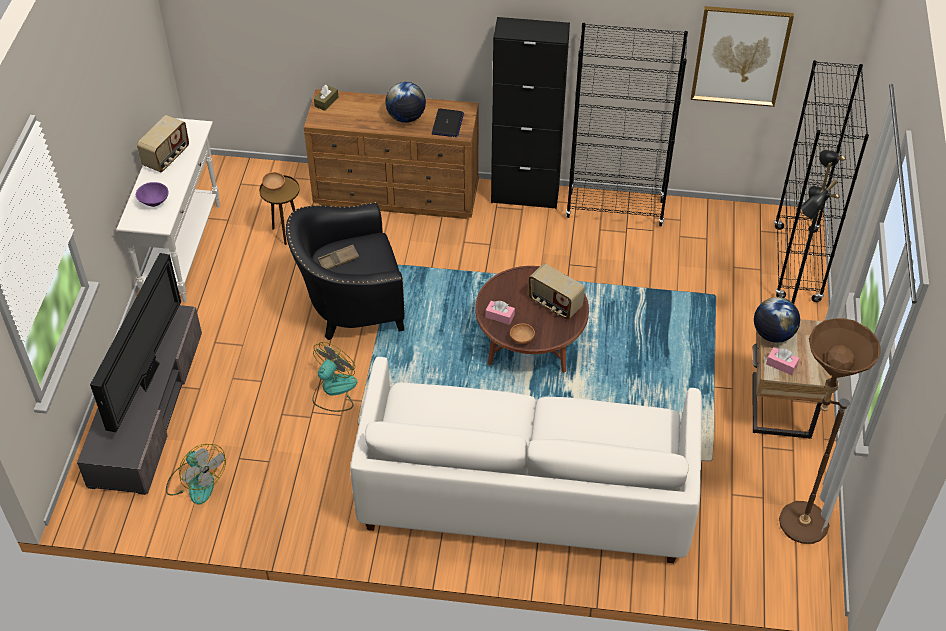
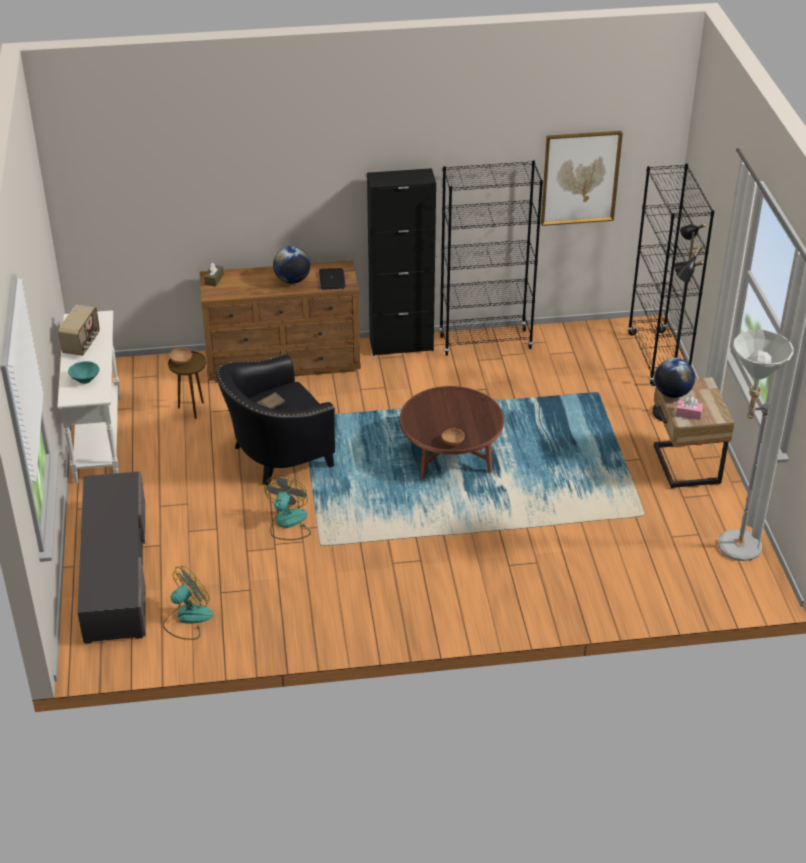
camera: 15 degrees left, 10 degrees down
television [90,253,181,432] -> none
purple bowl [136,182,169,207] -> turquoise bowl [68,361,100,384]
fan [166,444,226,505] -> fan turned 75 degrees counterclockwise [163,566,213,640]
white sofa [350,357,702,563] -> none
pink tissue box [486,301,515,325] -> none
radio [529,263,585,320] -> none
brown floor lamp [779,318,881,544] -> grey floor lamp [718,330,794,561]

